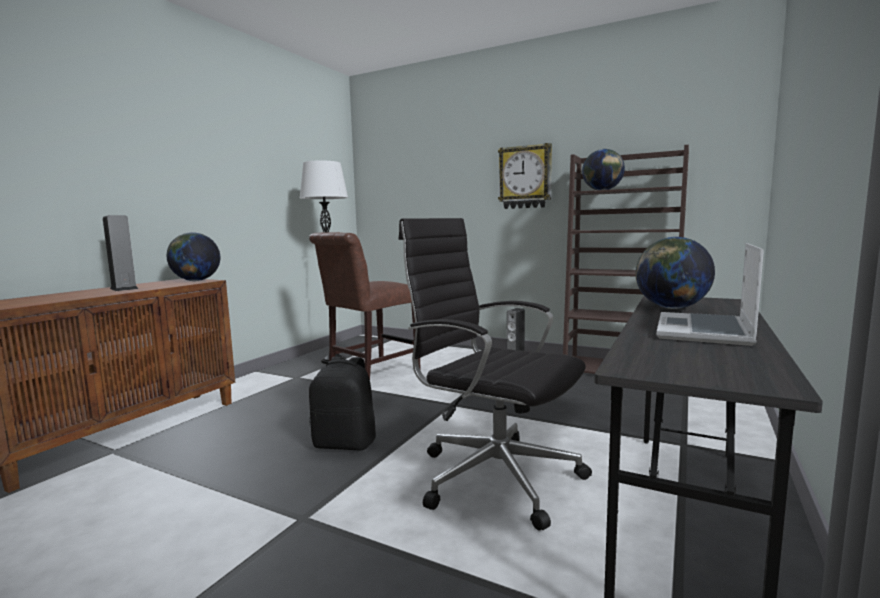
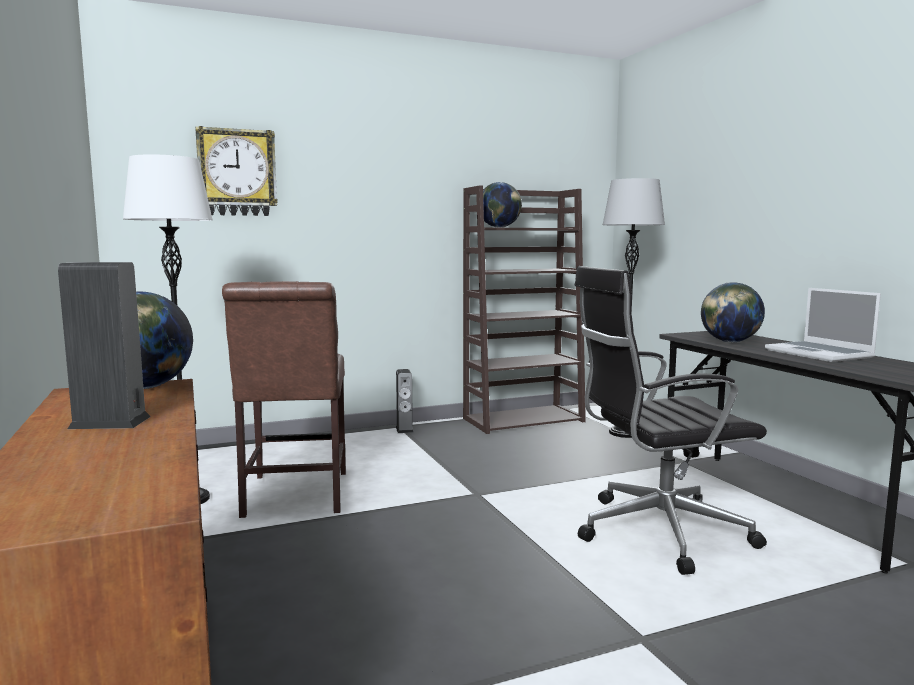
camera: 50 degrees left, 0 degrees up
black backpack [309,357,376,450] -> none
wall clock [498,143,552,209] -> wall clock moved to [195,126,278,216]
none -> grey floor lamp [602,178,665,438]

